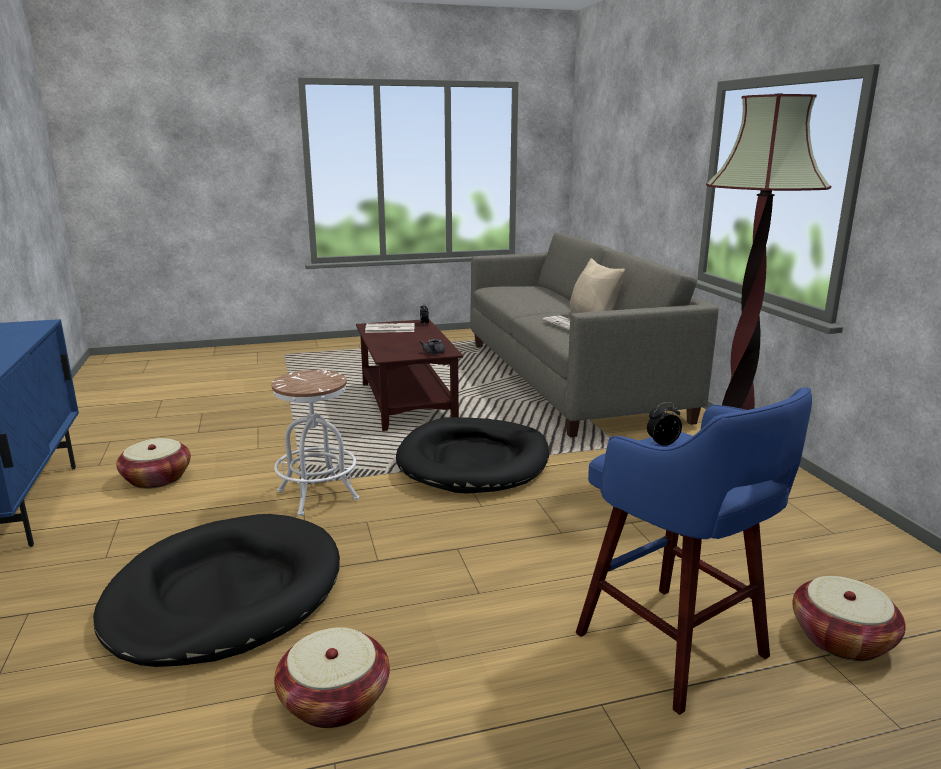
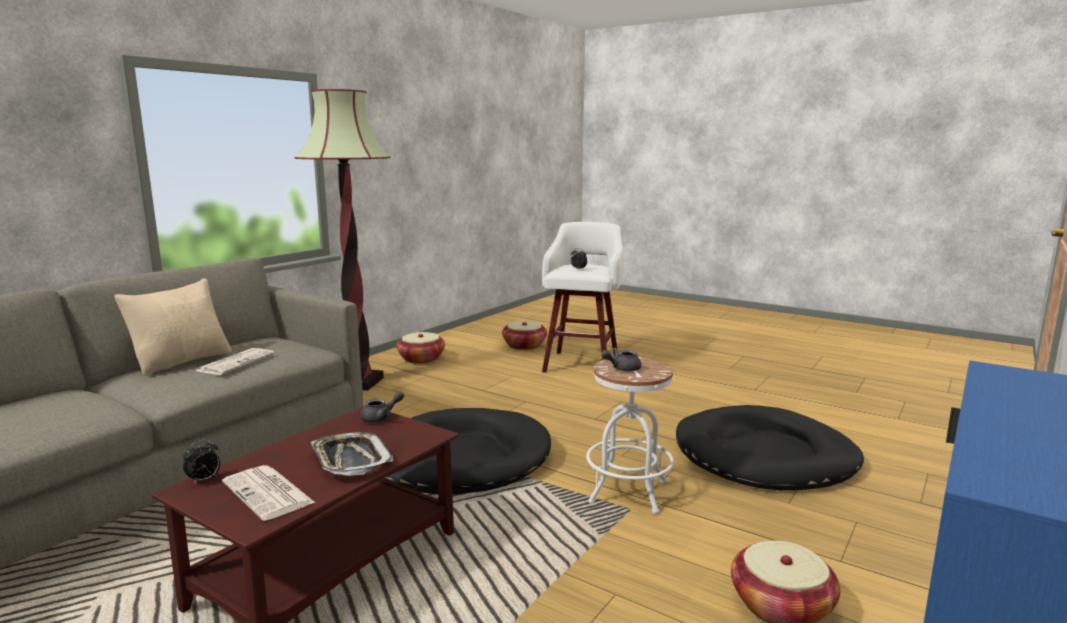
camera: 130 degrees left, 5 degrees down
basket [274,627,390,728] -> basket moved to [397,332,445,364]
blue stool [576,388,812,715] -> white stool [542,222,623,373]
none -> tray [311,432,393,476]
none -> grey teapot [601,347,641,372]

